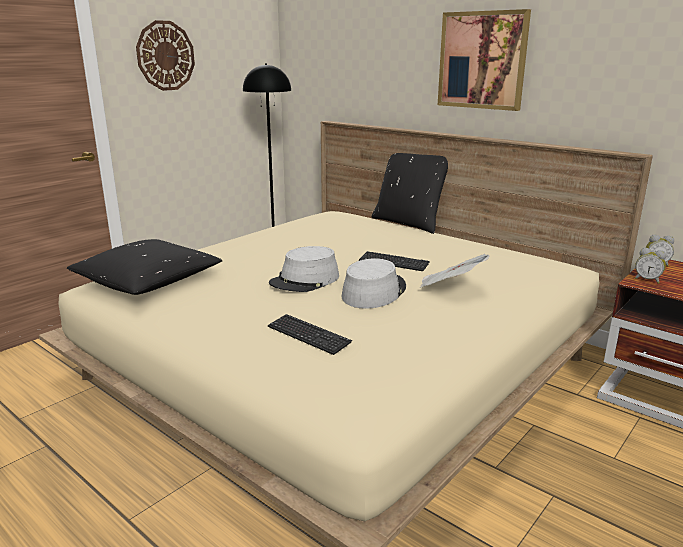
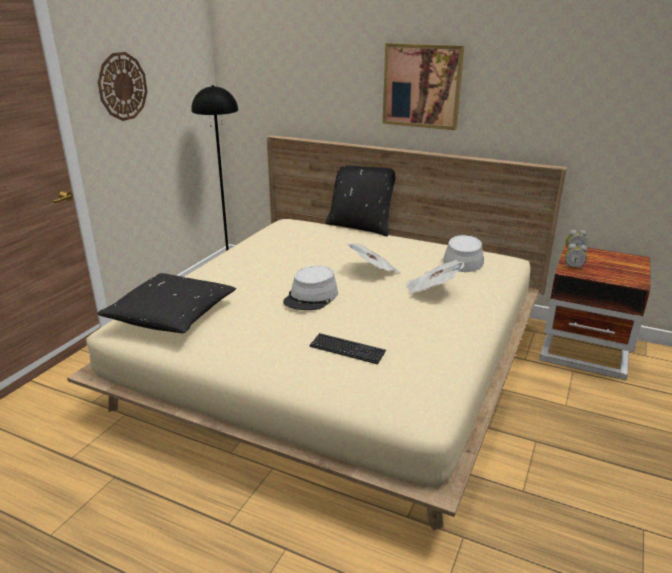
camera: 15 degrees left, 5 degrees up
grey hat [341,258,406,309] -> grey hat moved to [443,235,484,272]
keyboard [359,251,430,271] -> newspaper [347,243,401,273]

